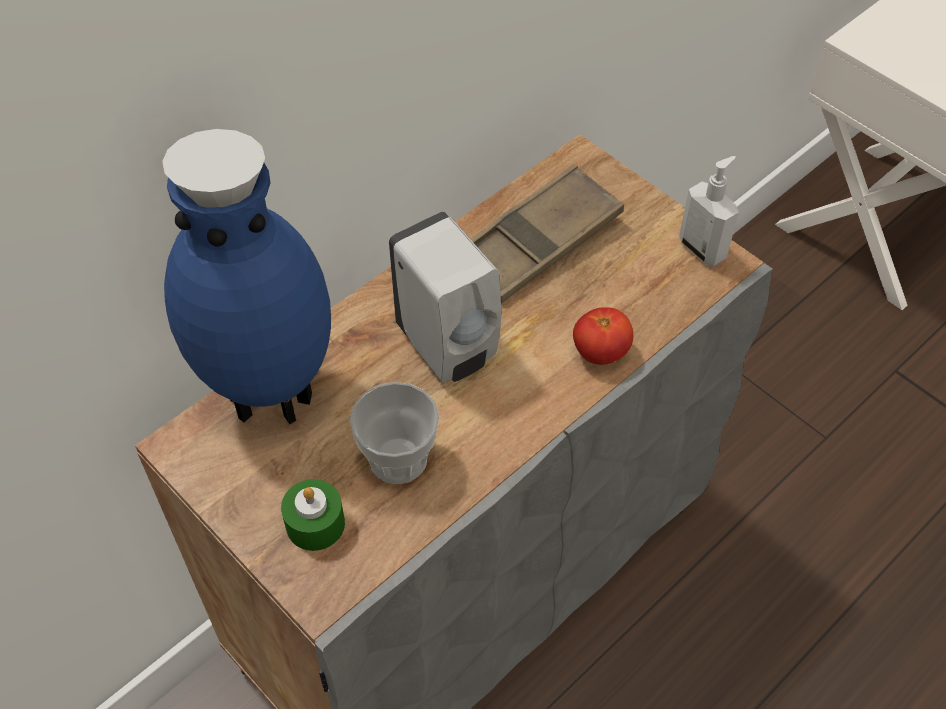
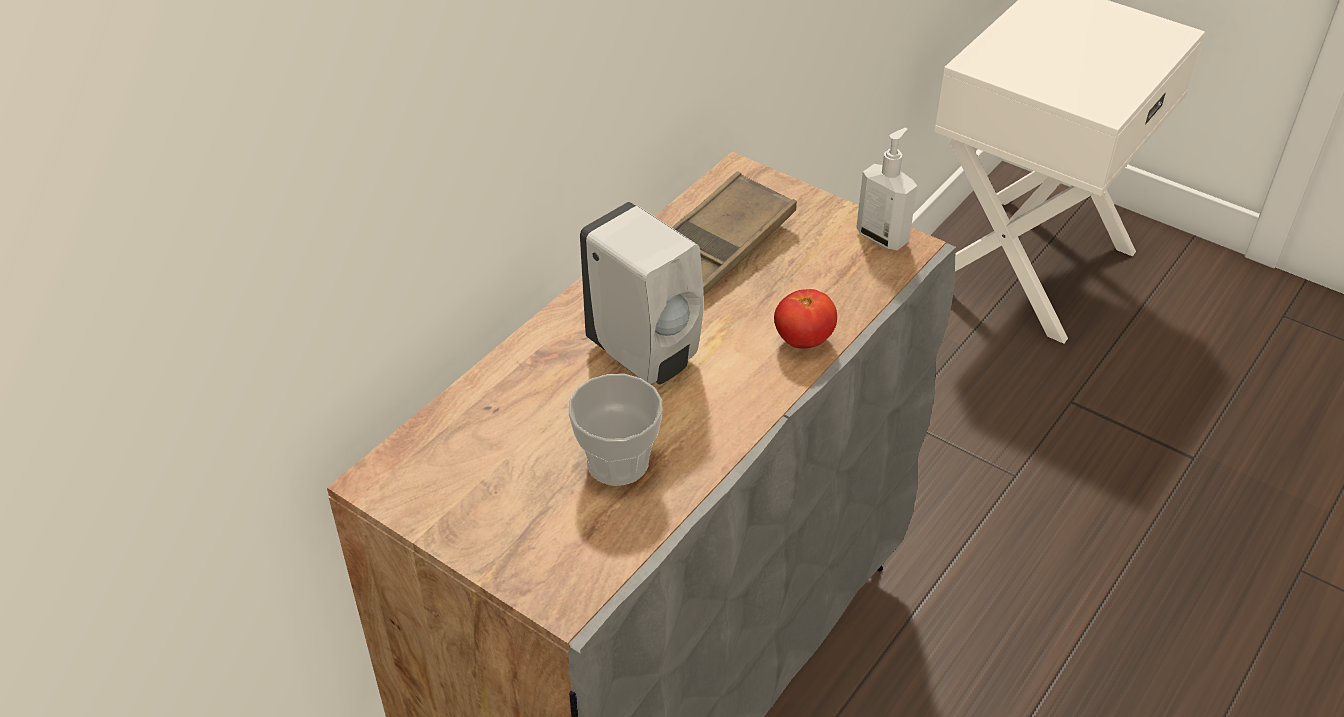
camera: 10 degrees left, 10 degrees down
blue vase [162,129,331,425] -> none
green candle [281,479,345,551] -> none

